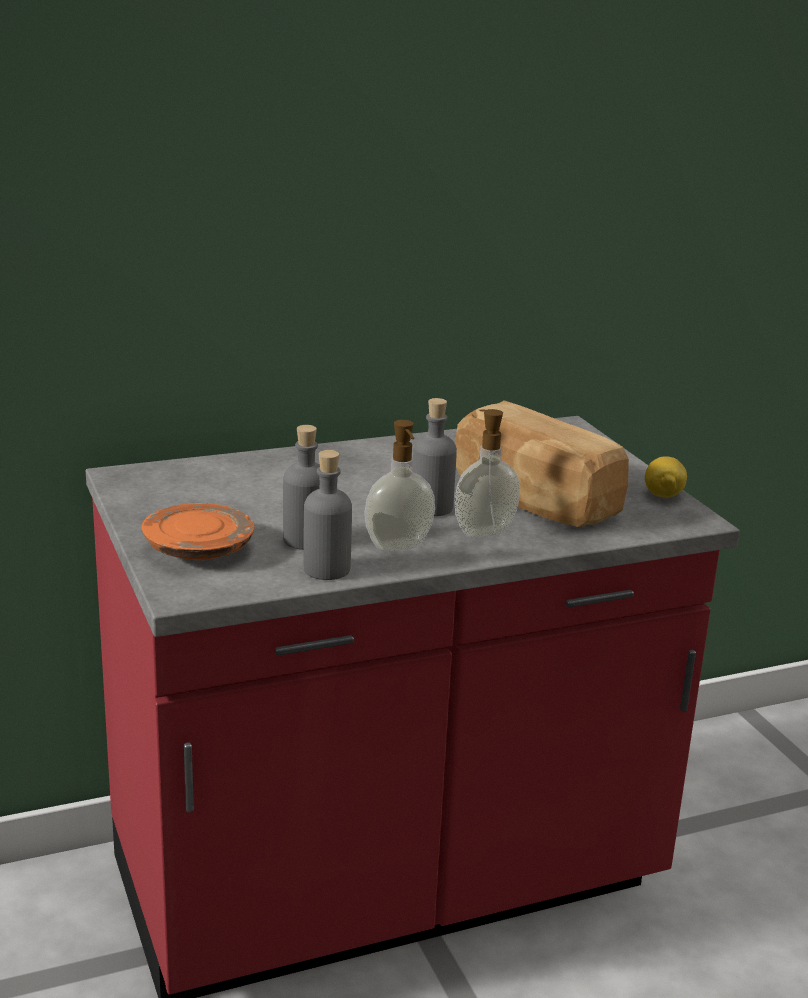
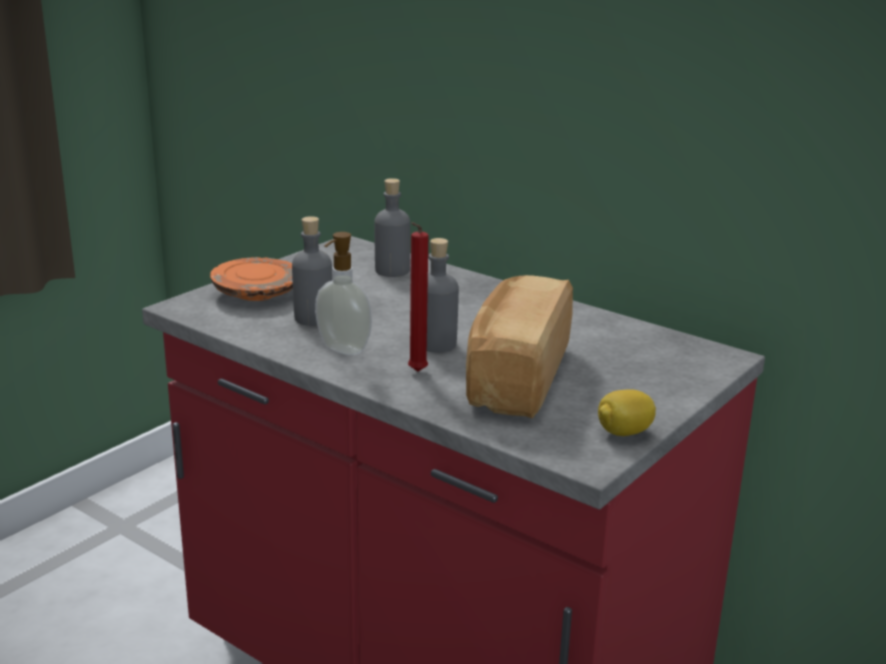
camera: 60 degrees right, 0 degrees up
grey bottle [303,450,352,580] -> grey bottle moved to [374,178,410,277]
soap dispenser [454,409,520,538] -> red candle [408,222,428,372]

